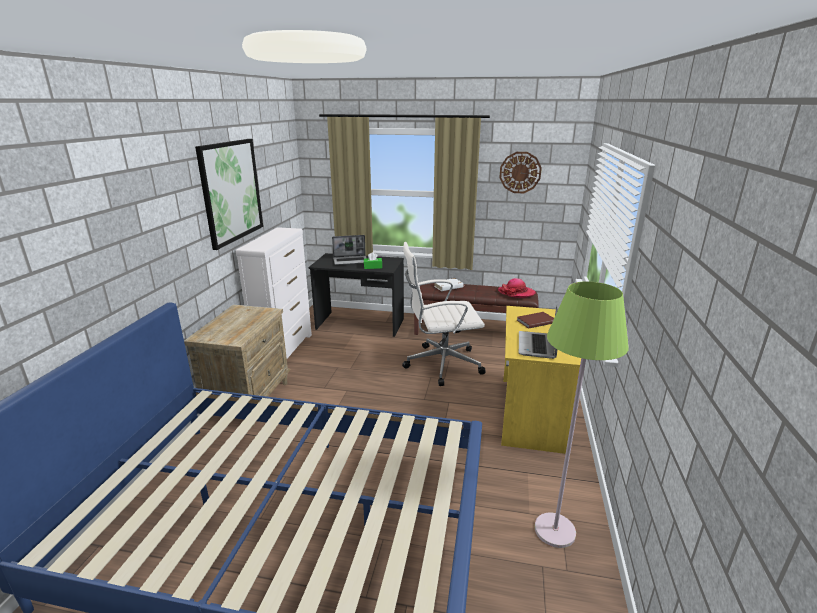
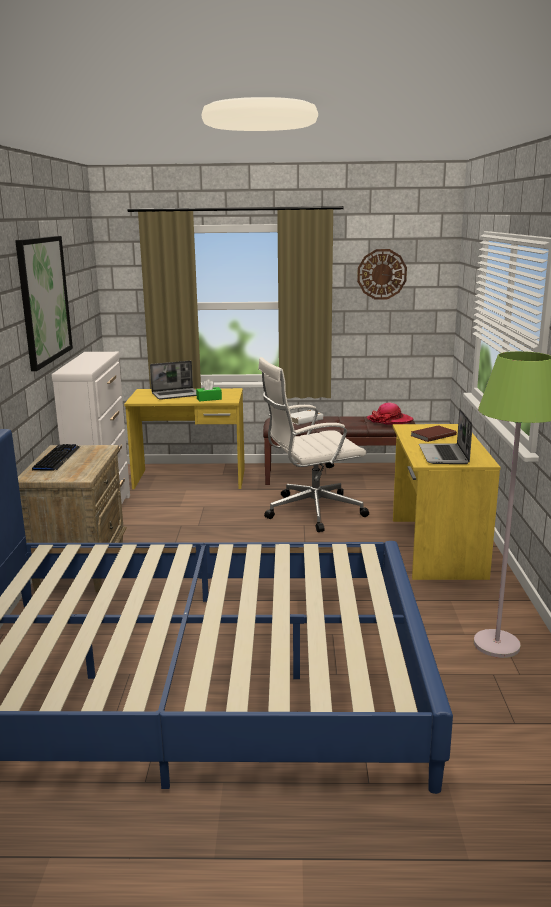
camera: 10 degrees left, 5 degrees down
black desk [309,253,404,337] -> yellow desk [124,388,245,489]
none -> keyboard [32,444,80,470]

